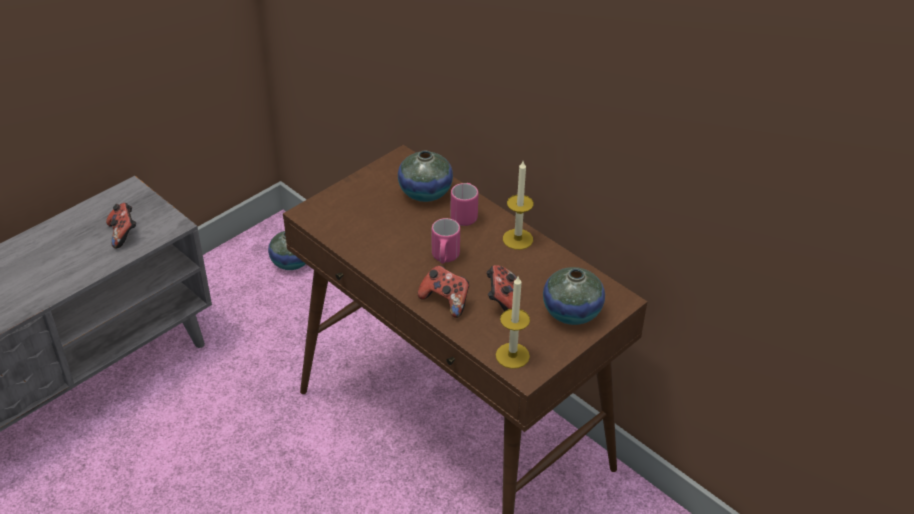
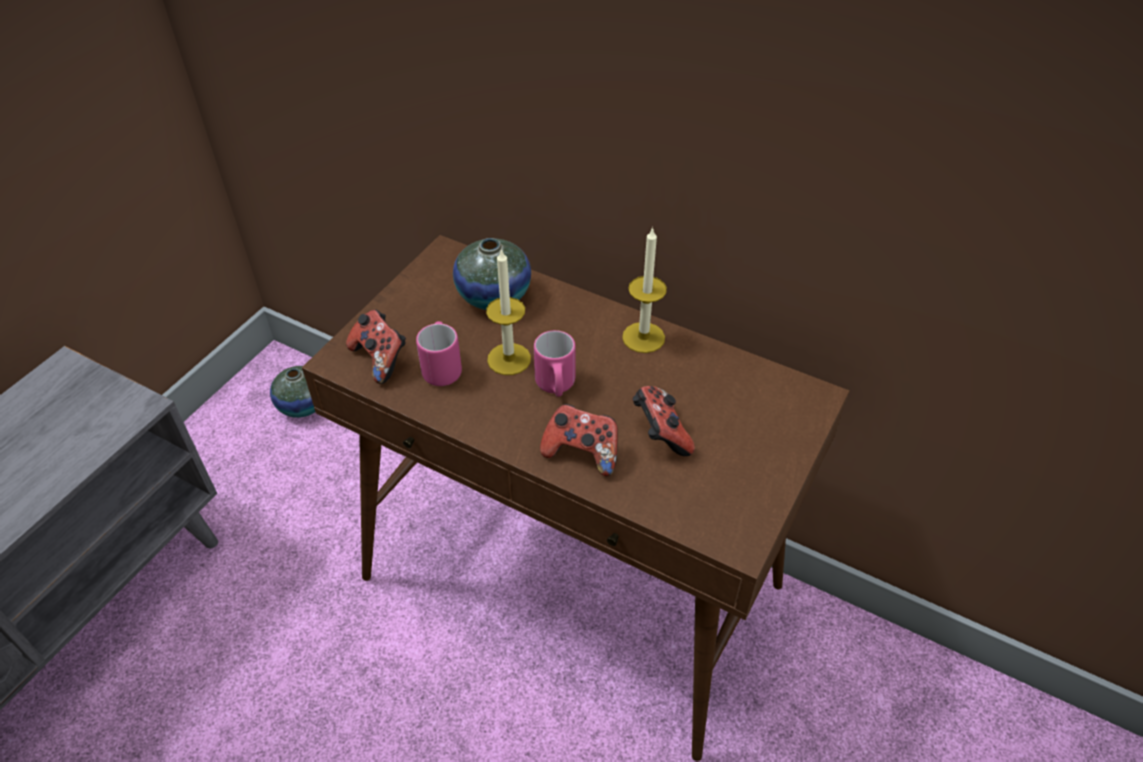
camera: 15 degrees left, 5 degrees up
game controller [106,203,136,249] -> game controller moved to [346,309,406,384]
pink mug [450,183,478,226] -> pink mug moved to [416,321,462,386]
candle [496,276,530,369] -> candle moved to [486,248,531,375]
vase [543,267,605,325] -> none

